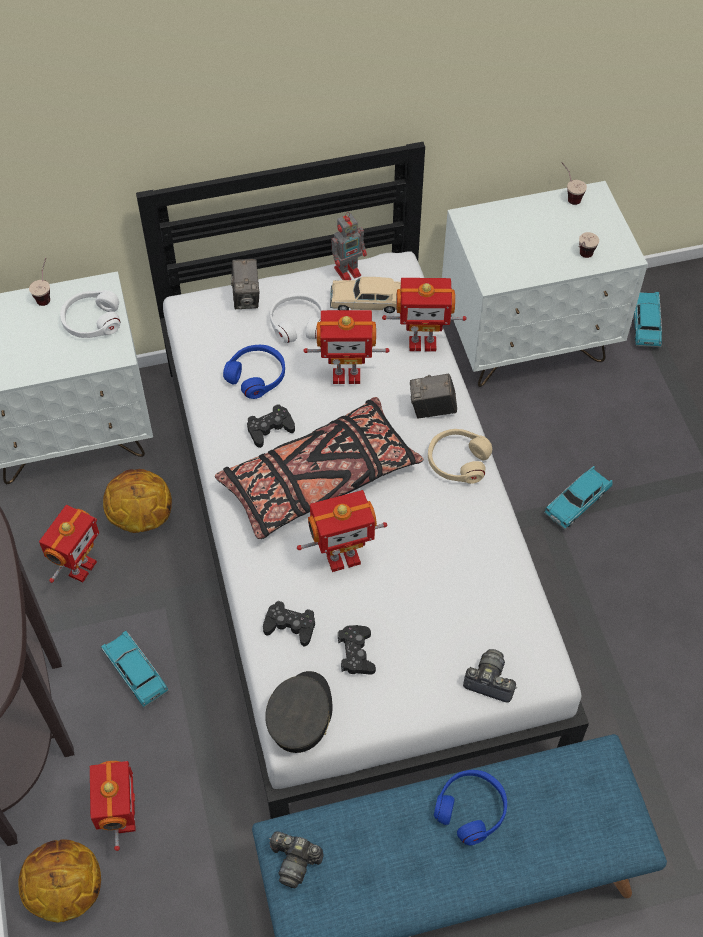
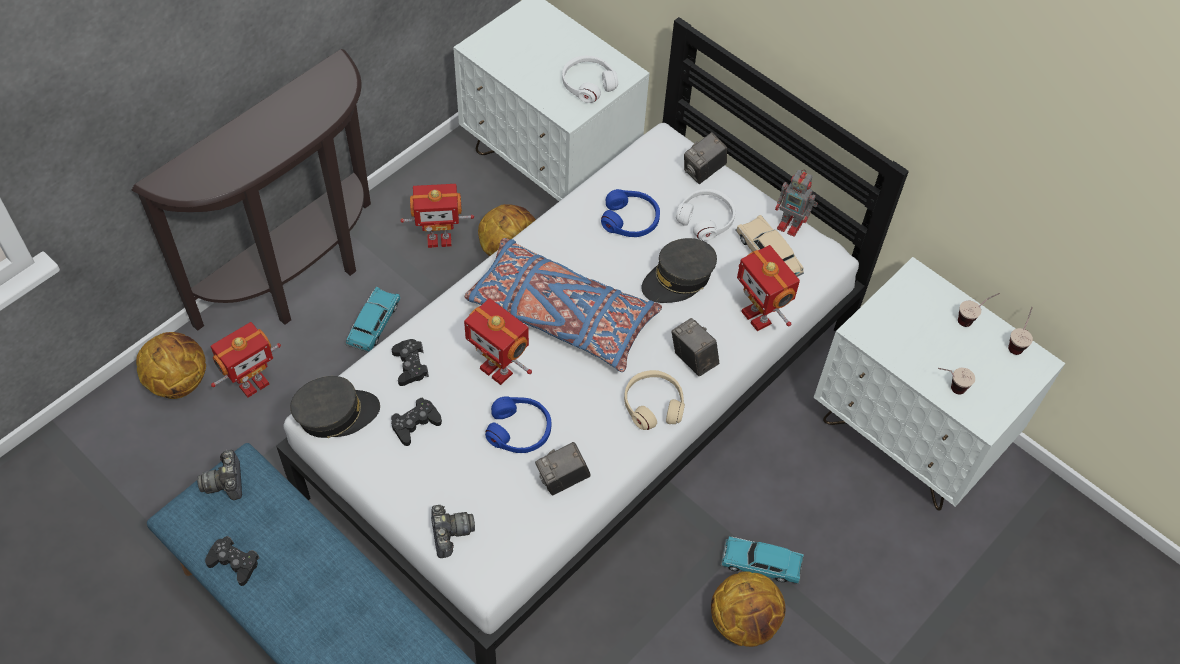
camera: 55 degrees right, 0 degrees up
cup [29,258,50,306] -> cup moved to [958,293,1000,327]
black pillow [215,397,423,539] -> blue pillow [465,238,662,372]
black game controller [247,404,295,448] -> black game controller moved to [205,536,259,586]
toy robot [303,310,390,384] -> grey cap [641,238,717,303]
blue headphones [434,770,507,845] -> blue headphones moved to [485,396,551,453]
turquoise toy car [634,292,662,348] -> none
none -> camera [535,442,591,495]
none -> basketball [711,571,785,647]

